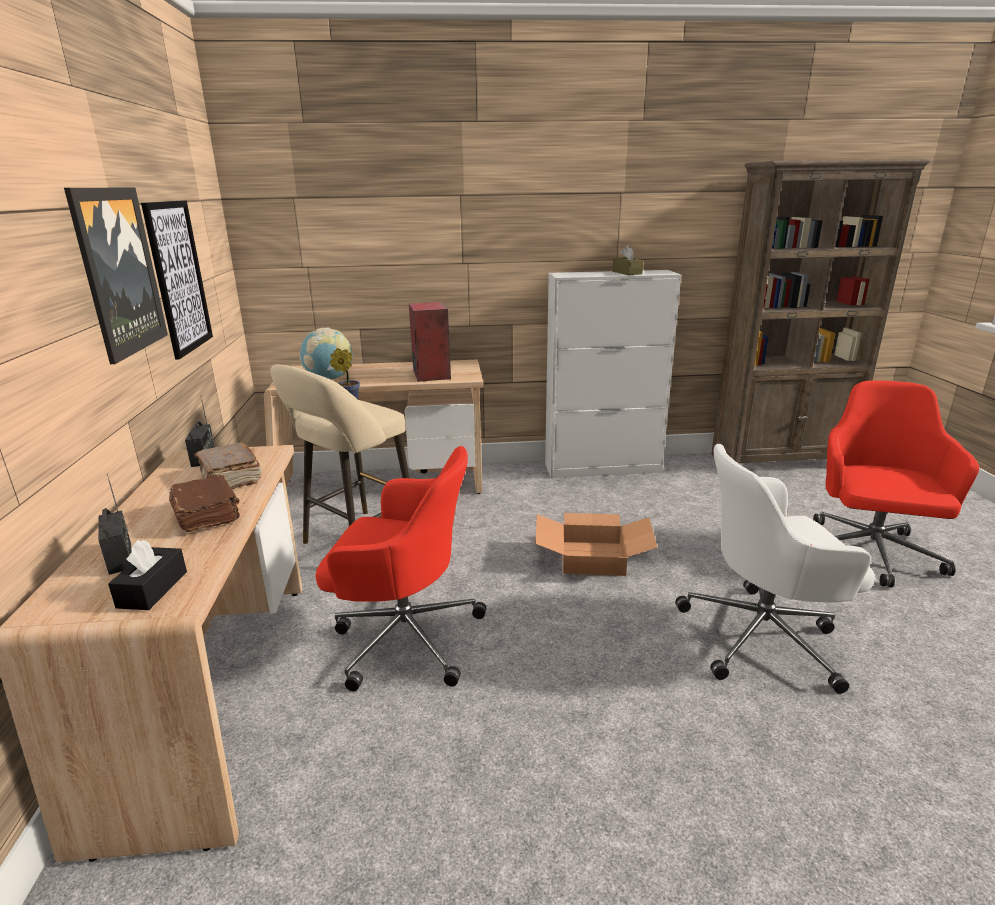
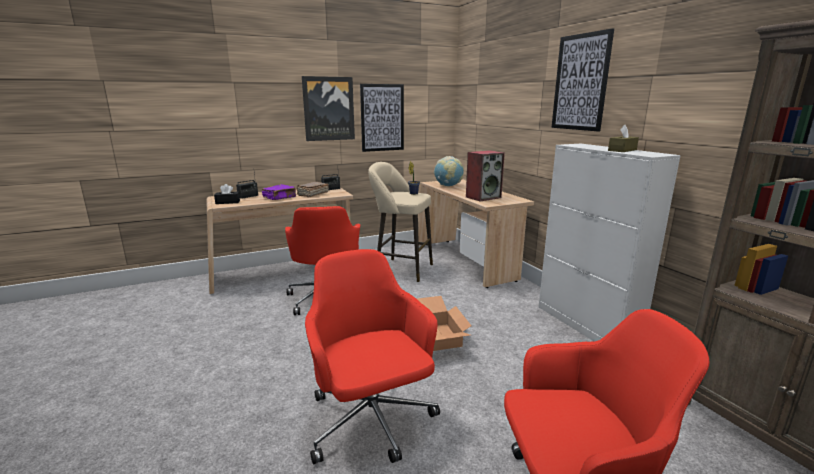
camera: 70 degrees right, 5 degrees down
brown book [169,475,240,532] -> purple book [262,184,296,200]
white office chair [675,444,875,694] -> red office chair [305,249,440,465]
none -> picture [551,28,614,132]

